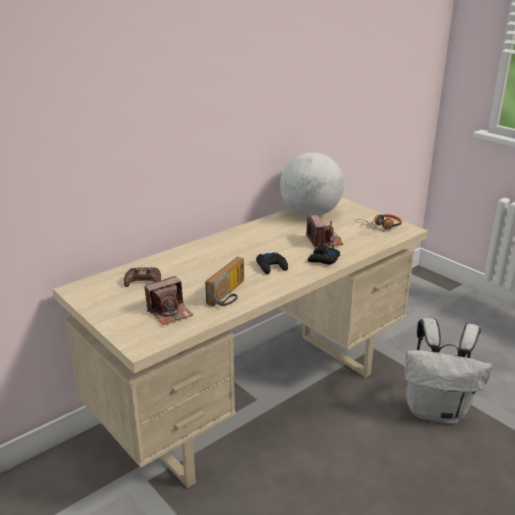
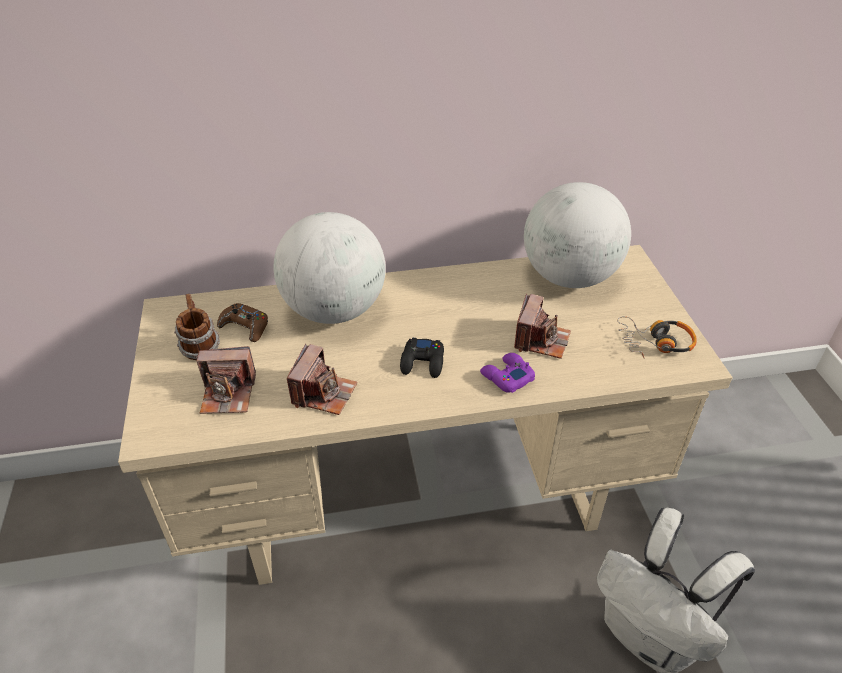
camera: 30 degrees right, 15 degrees up
radio [205,257,244,306] -> camera [287,344,358,415]
black game controller [307,246,340,264] -> purple game controller [480,353,535,393]
none -> mug [174,294,220,360]
none -> globe [273,212,386,324]

